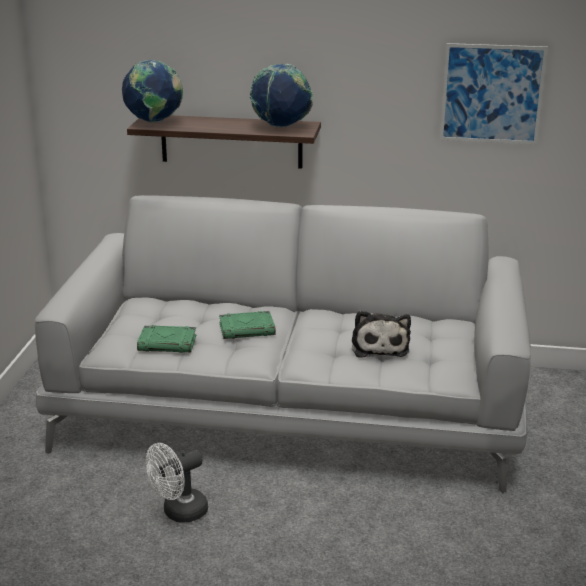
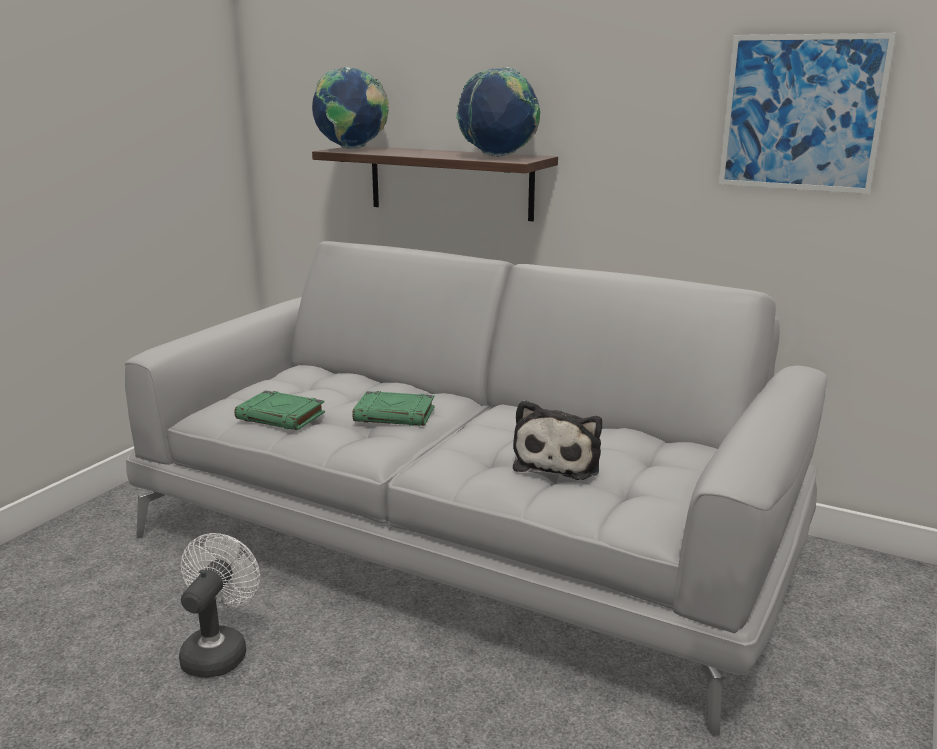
camera: 20 degrees right, 5 degrees down
white fan [146,443,208,522] -> white fan turned 120 degrees clockwise [179,533,260,678]

